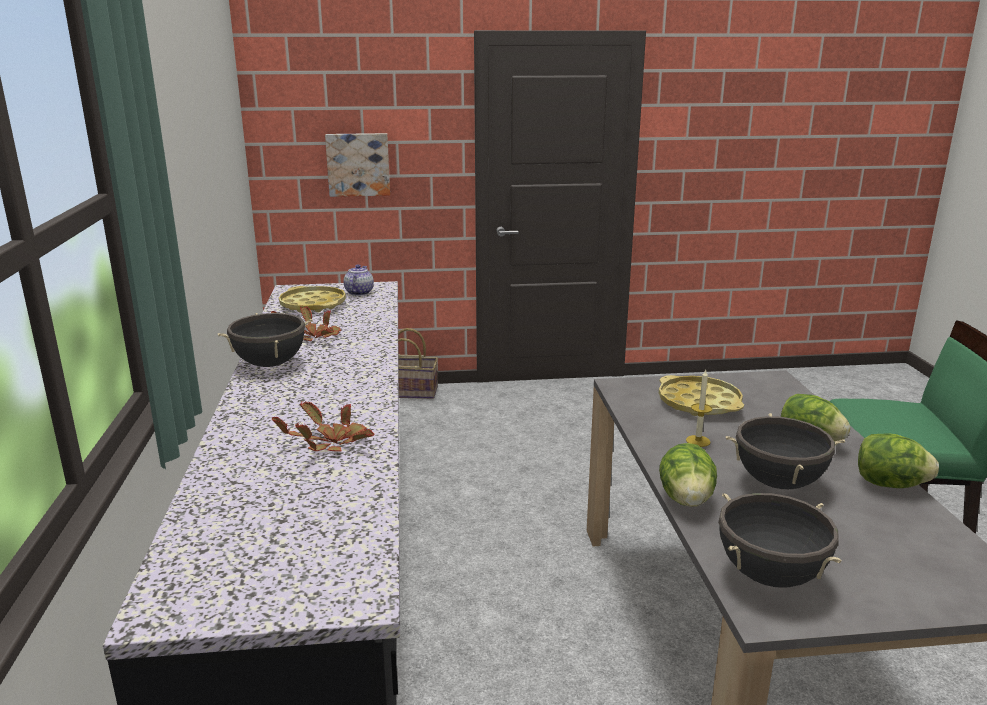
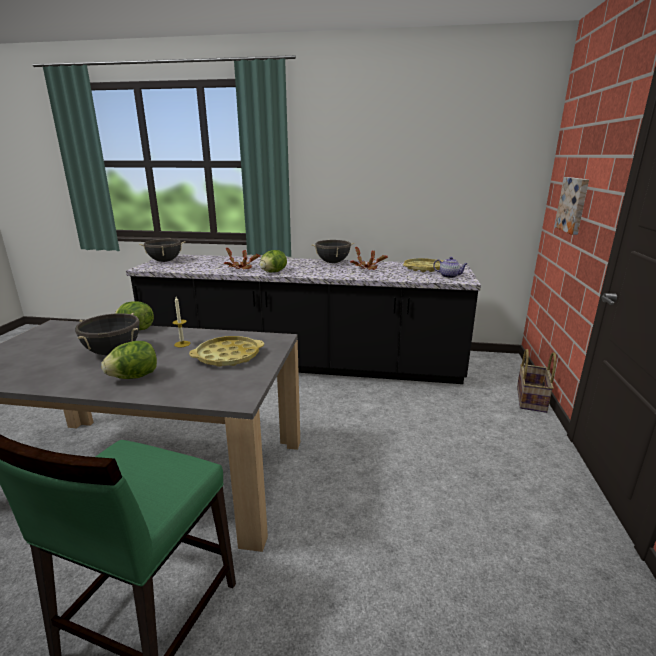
camera: 105 degrees right, 0 degrees up
black cooking pot [718,493,841,588] -> black cooking pot moved to [139,239,185,262]
lettuce [858,433,939,488] -> lettuce moved to [260,250,287,272]

